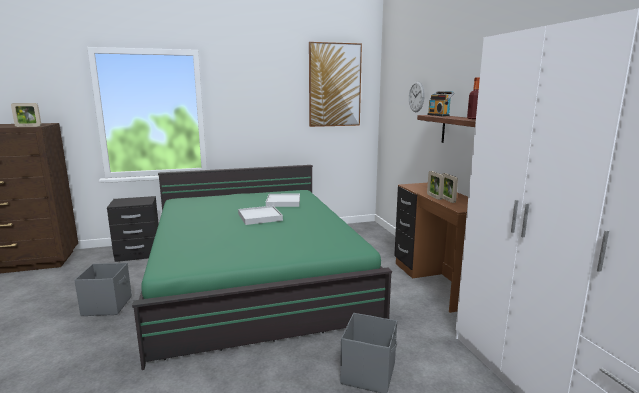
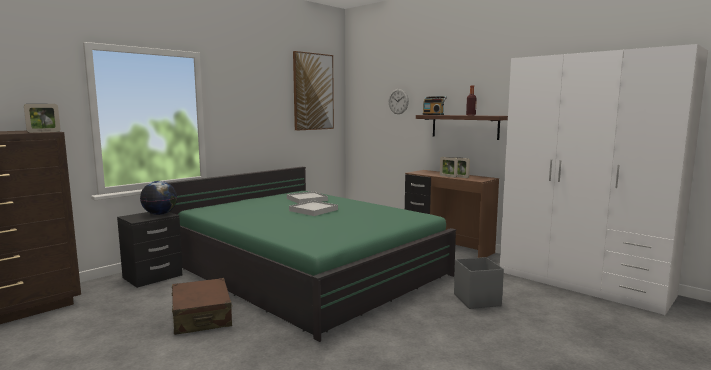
camera: 30 degrees left, 5 degrees down
grey storage box [74,263,132,316] -> brown suitcase [172,278,233,335]
none -> globe [140,181,177,215]

